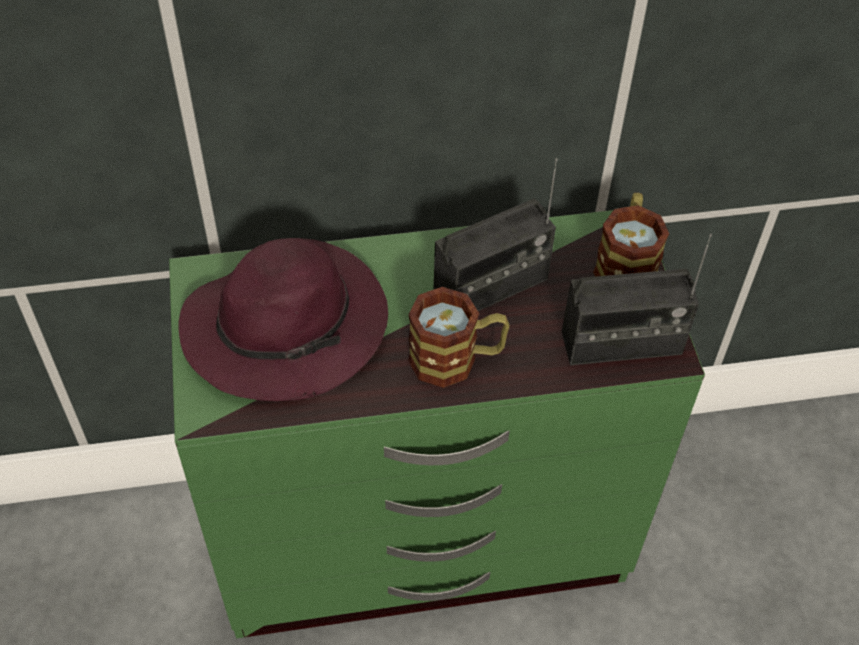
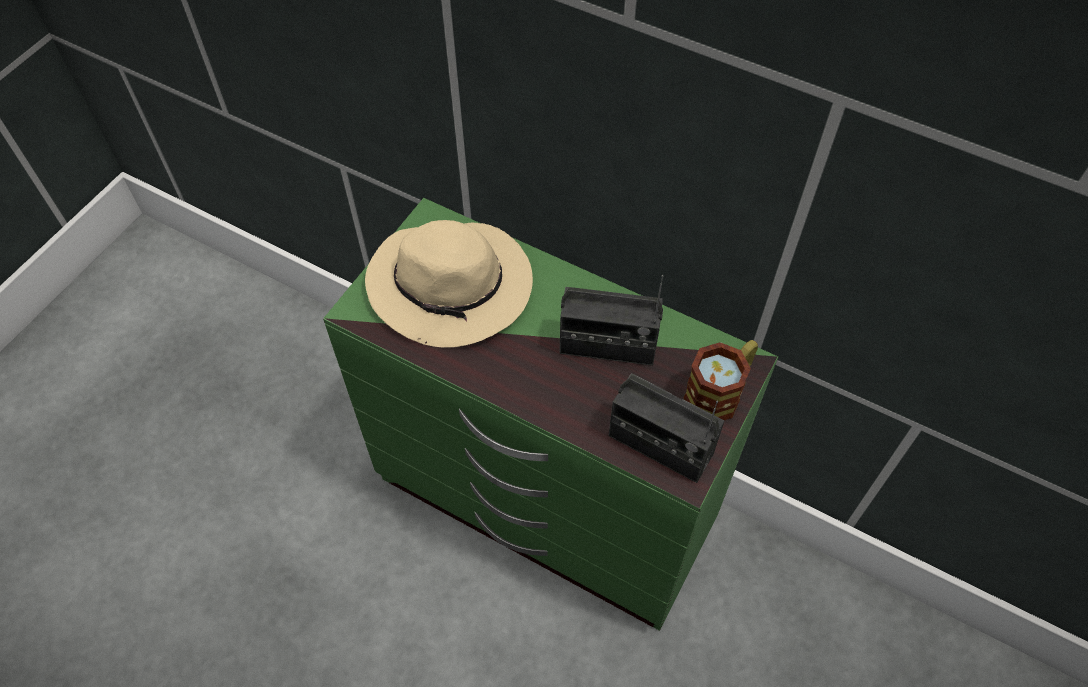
camera: 40 degrees right, 5 degrees up
purple hat [179,238,388,401] -> beige hat [365,220,533,347]
mug [408,287,509,388] -> none

